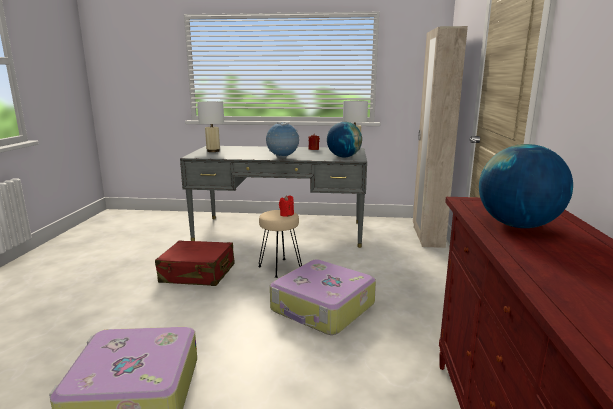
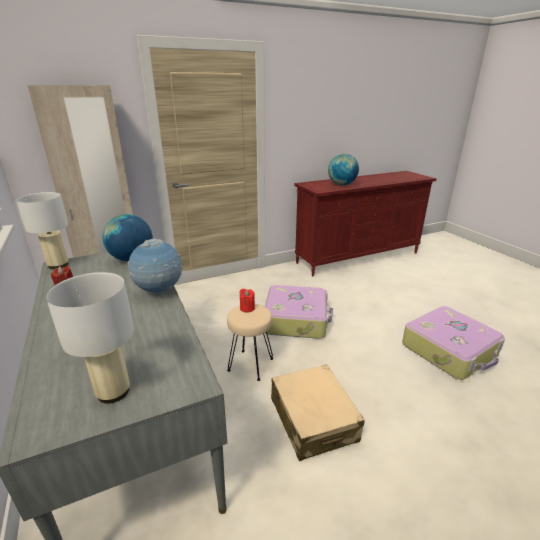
camera: 120 degrees left, 10 degrees up
red suitcase [155,241,235,286] -> beige suitcase [271,365,365,461]

